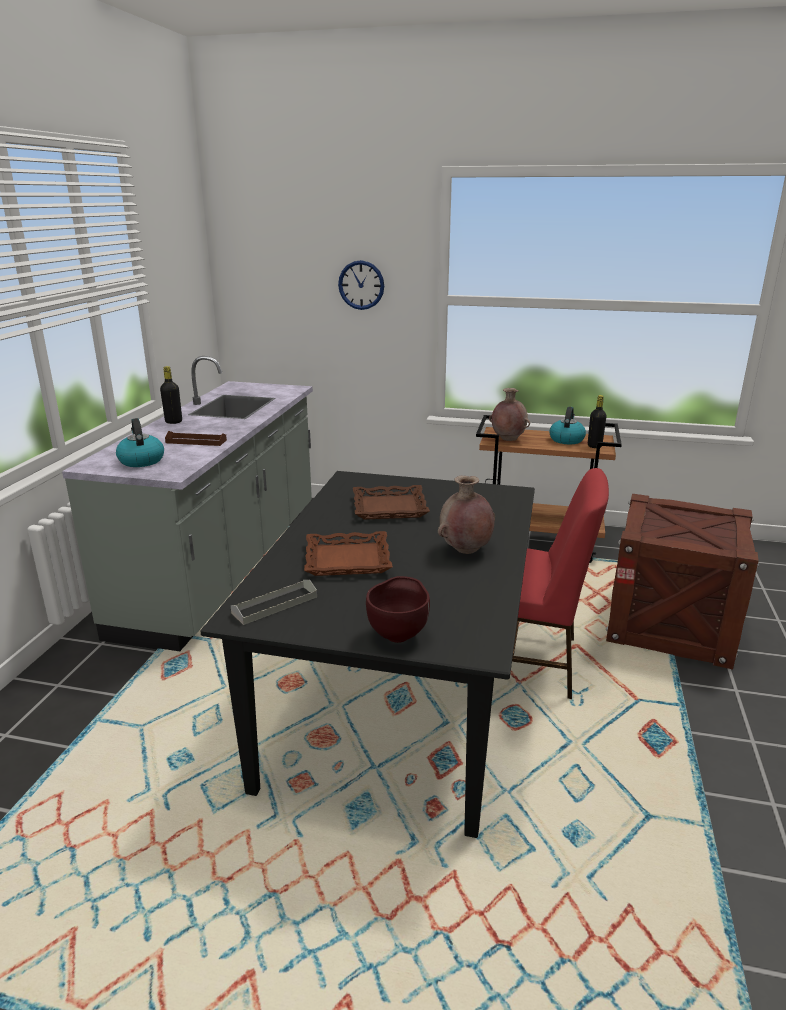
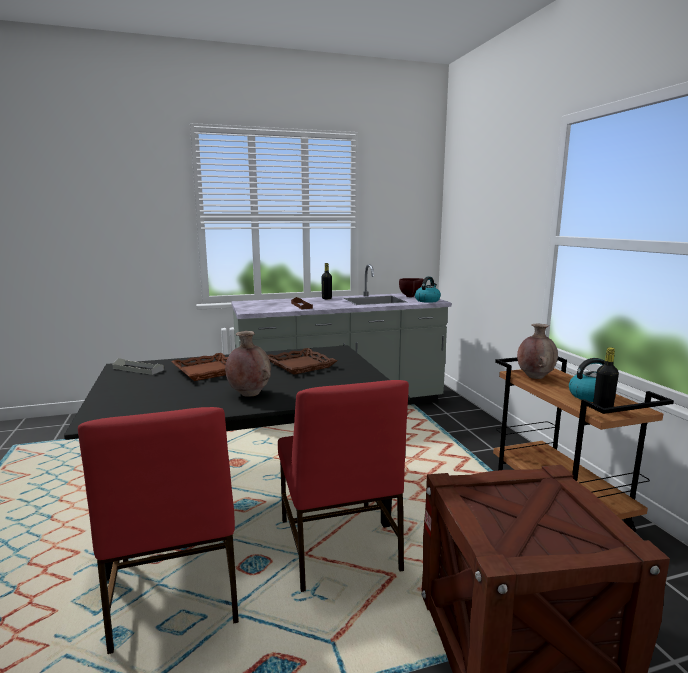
camera: 60 degrees right, 10 degrees down
kettle [116,418,164,467] -> kettle moved to [415,277,441,303]
wall clock [338,260,384,310] -> none
brown bowl [366,576,430,643] -> brown bowl moved to [399,278,424,297]
none -> red chair [78,407,239,654]

